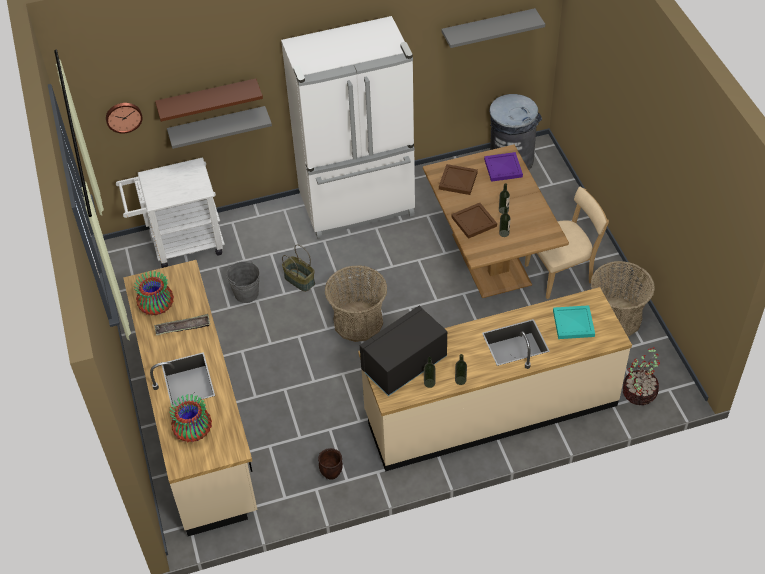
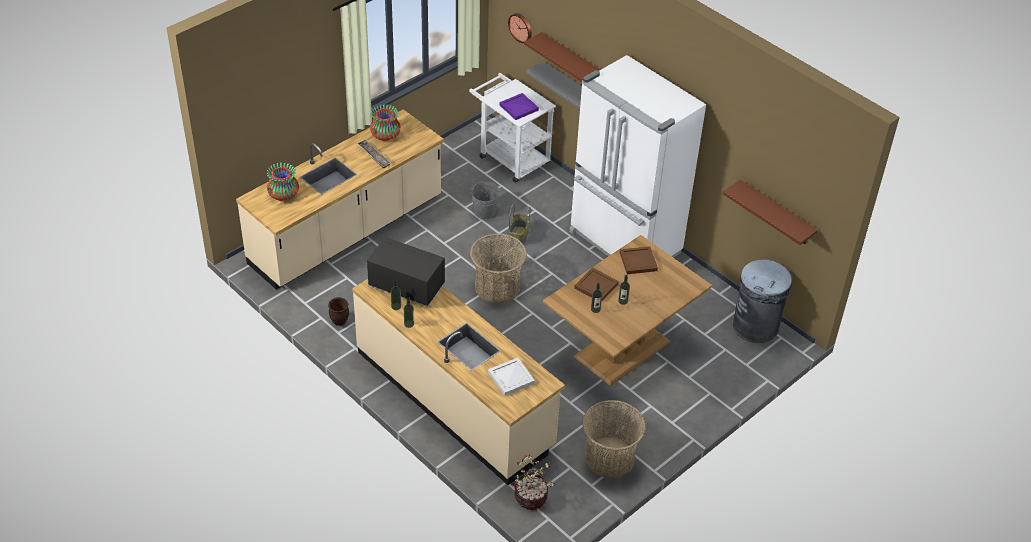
camera: 60 degrees right, 5 degrees down
grey shelf [442,8,545,48] -> none
purple tray [484,152,523,182] -> purple tray moved to [500,93,539,120]
beige chair [525,187,609,299] -> none
turquoise tray [553,305,595,339] -> white tray [488,358,535,396]
none -> brown shelf [723,180,818,245]

